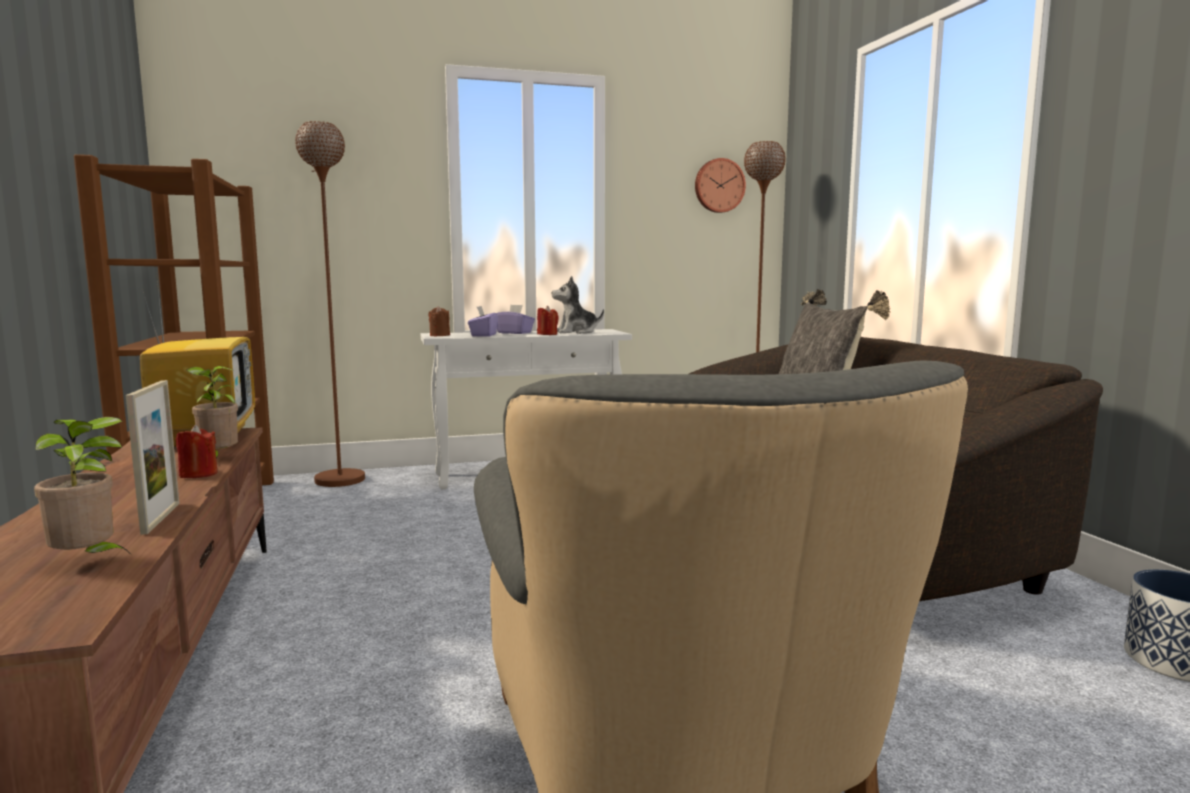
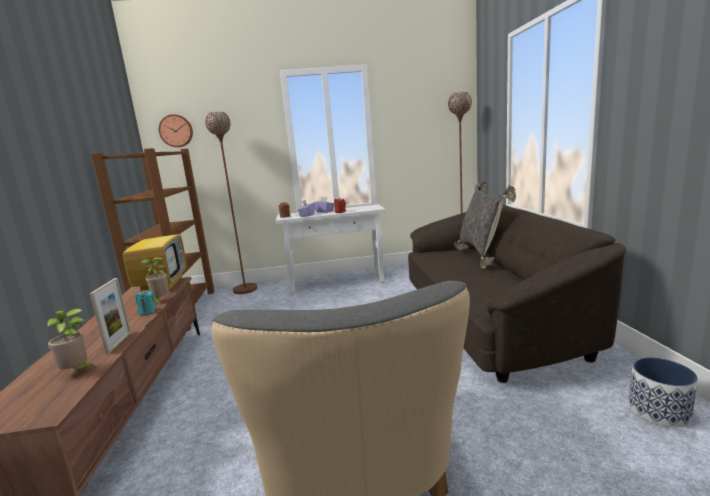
camera: 10 degrees right, 5 degrees up
red candle [176,425,217,478] -> turquoise candle [135,289,157,315]
plush toy [551,276,604,334] -> none
wall clock [695,158,746,213] -> wall clock moved to [159,114,193,147]

